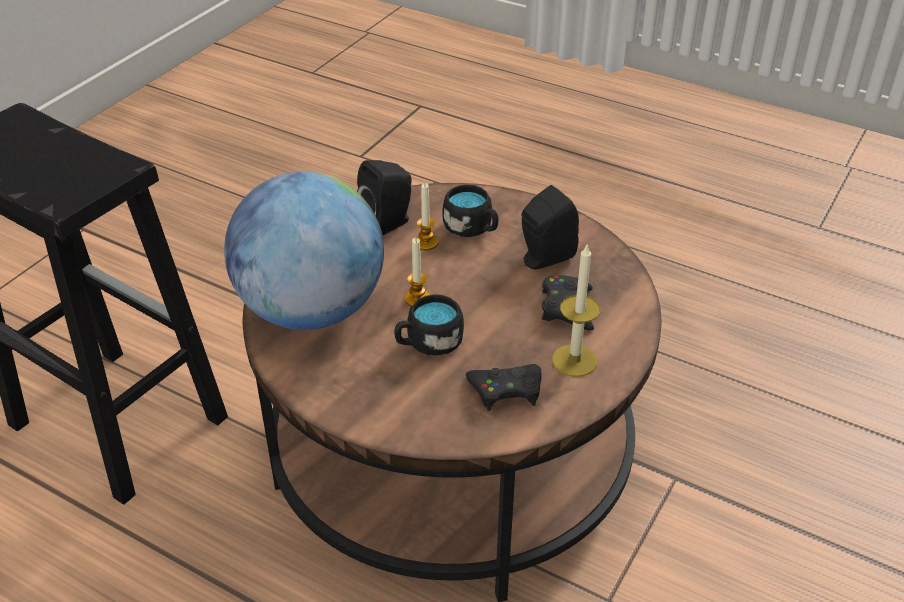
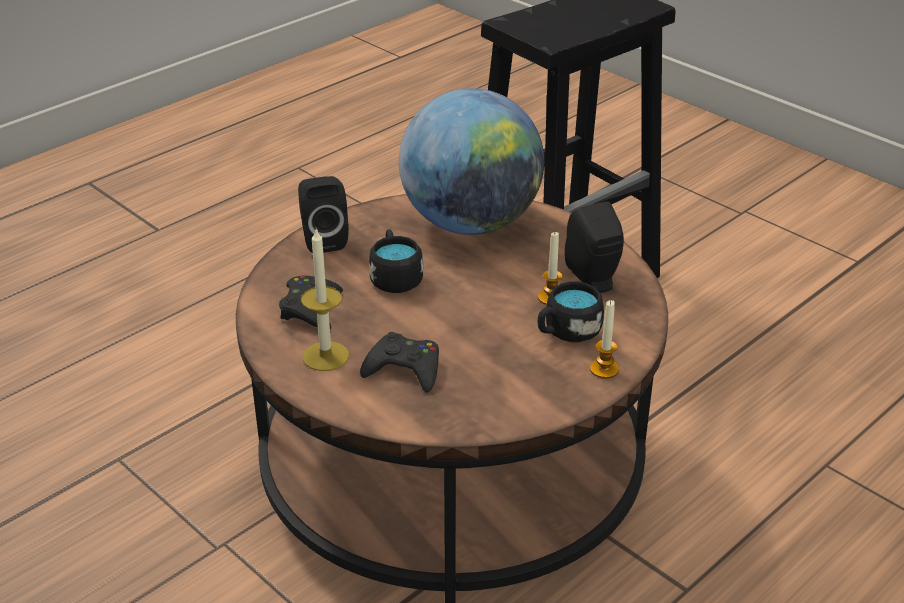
camera: 105 degrees right, 5 degrees down
candle [405,238,429,307] -> candle moved to [590,300,619,379]
black speaker [522,185,579,269] -> black speaker moved to [298,176,349,253]

